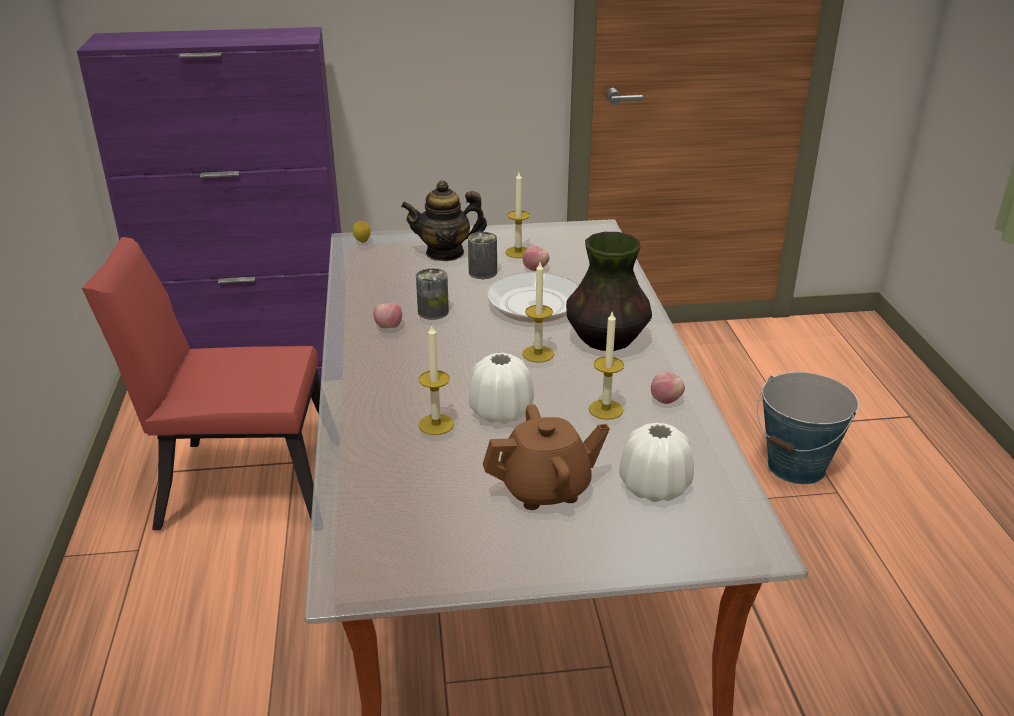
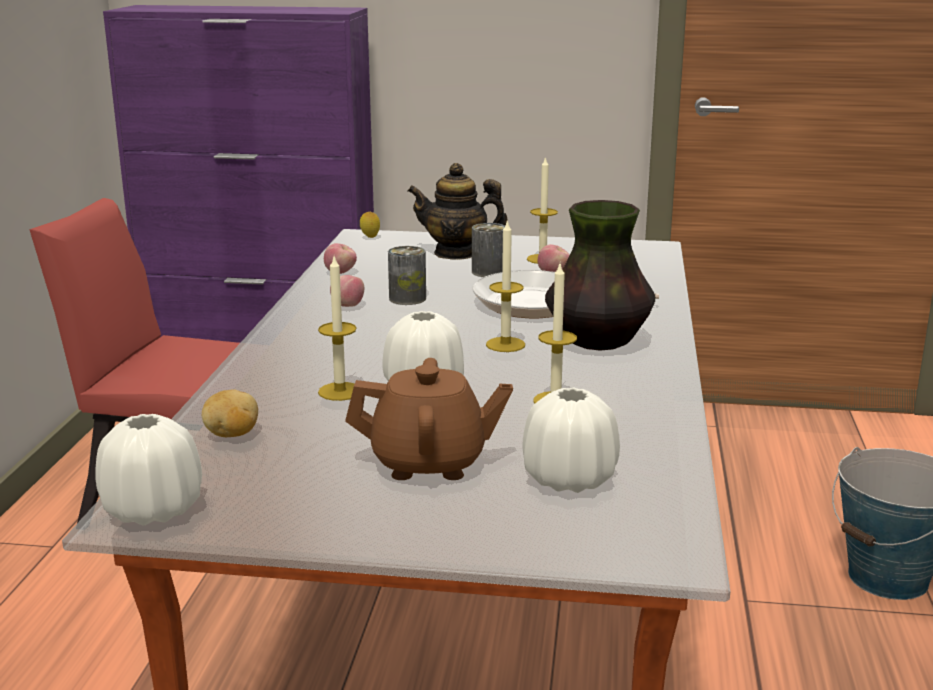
camera: 15 degrees right, 10 degrees down
apple [651,371,685,404] -> apple moved to [324,243,357,274]
none -> white vase [96,414,202,526]
none -> potato [202,389,258,437]

